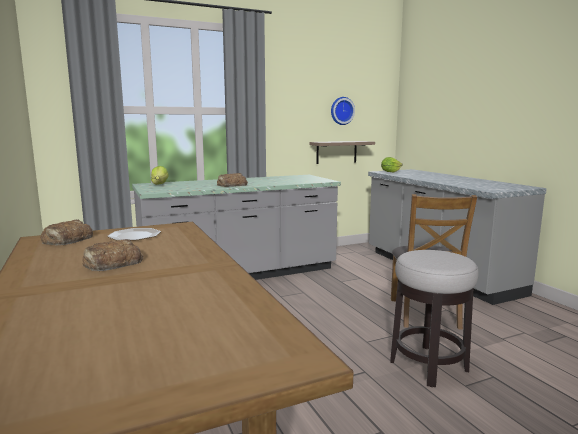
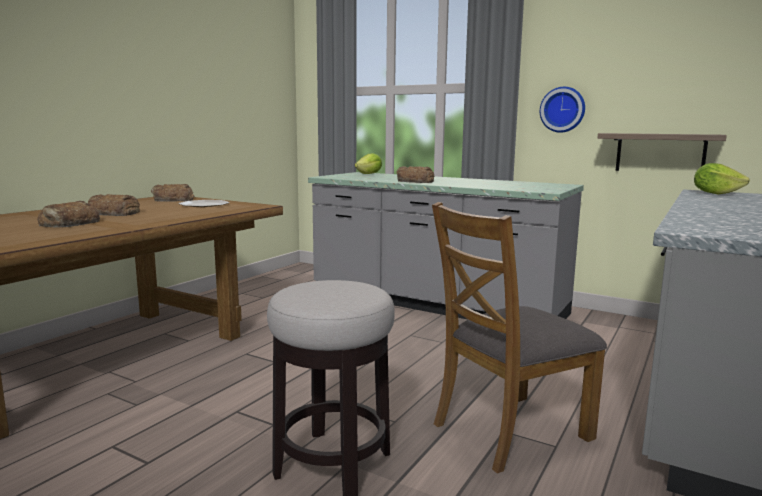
camera: 55 degrees right, 0 degrees up
wall clock [331,97,355,125] -> wall clock moved to [540,87,585,133]
none -> bread [37,201,100,228]

